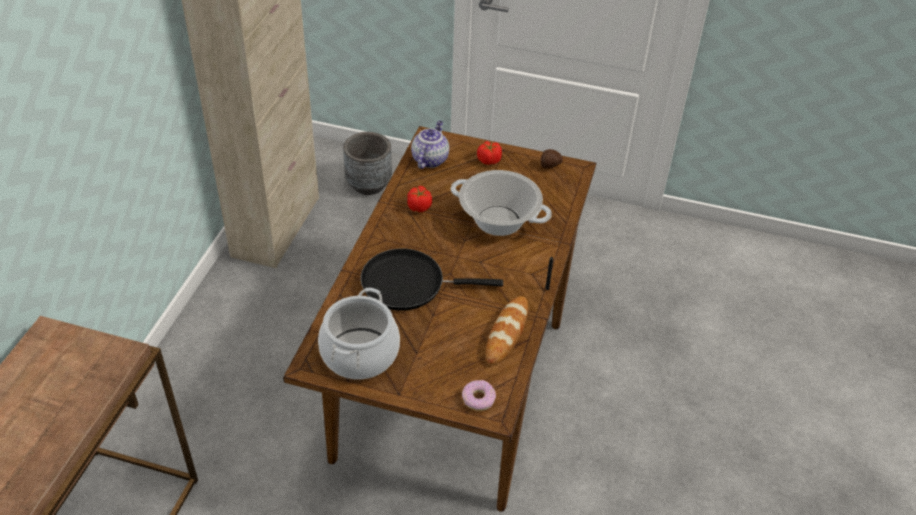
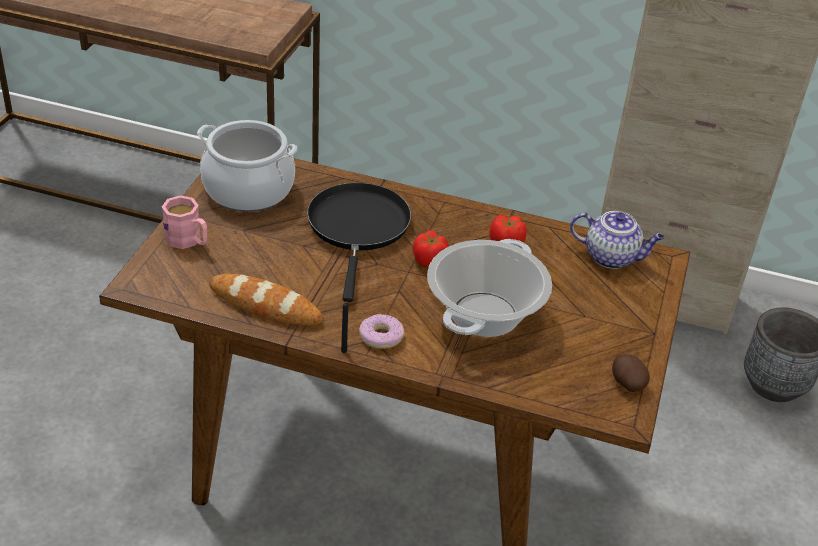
camera: 90 degrees right, 5 degrees down
donut [462,380,496,411] -> donut moved to [359,314,405,349]
tomato [477,141,502,165] -> tomato moved to [413,230,449,267]
none -> pink mug [162,195,207,249]

